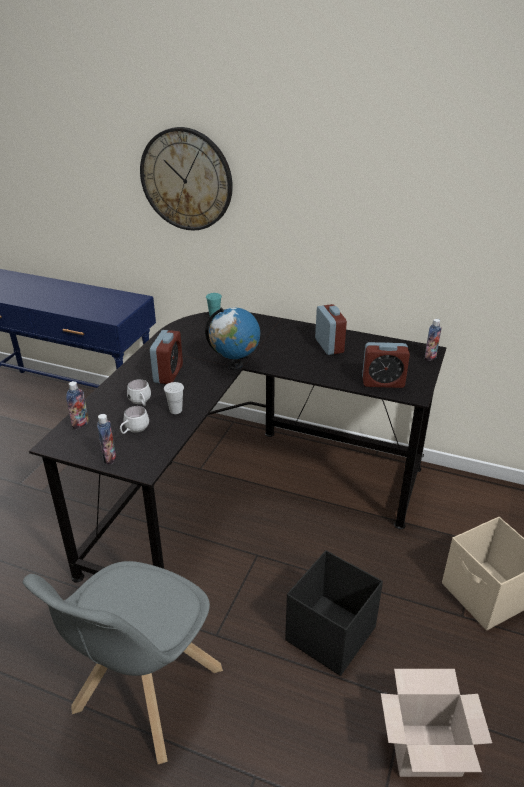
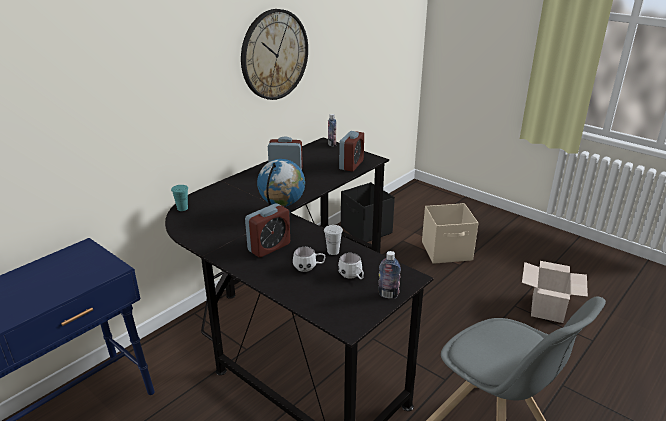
camera: 70 degrees left, 5 degrees down
bottle [66,381,89,429] -> none
wall clock [140,127,233,230] -> wall clock moved to [241,9,308,100]
alarm clock [150,330,183,384] -> alarm clock turned 105 degrees clockwise [245,203,290,257]
black storage box [285,550,383,676] -> black storage box moved to [341,182,395,242]

